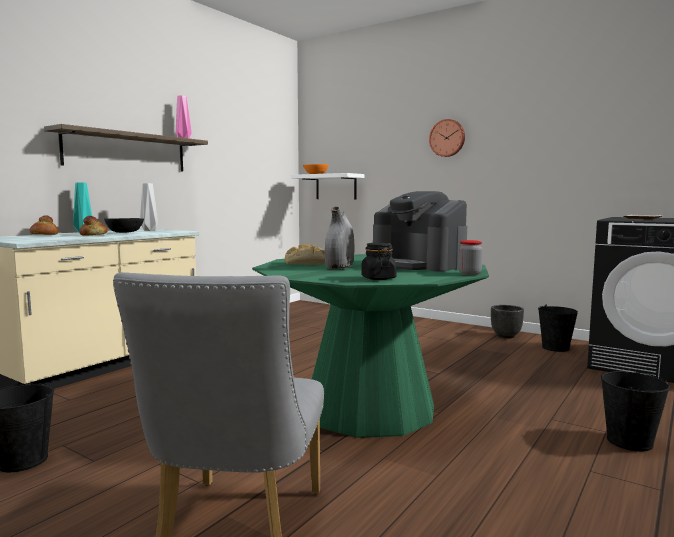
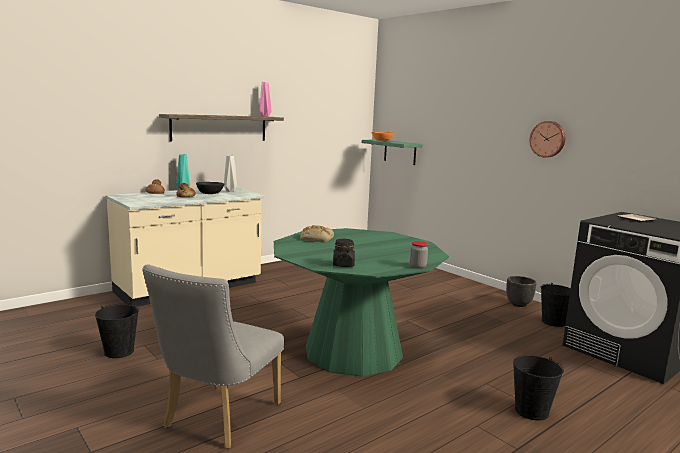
camera: 15 degrees right, 5 degrees up
white shelf [291,173,364,199] -> green shelf [362,140,423,165]
grey vase [325,207,354,269] -> none
coffee machine [373,191,467,271] -> none
wall clock [429,119,465,157] -> wall clock moved to [529,121,565,157]

